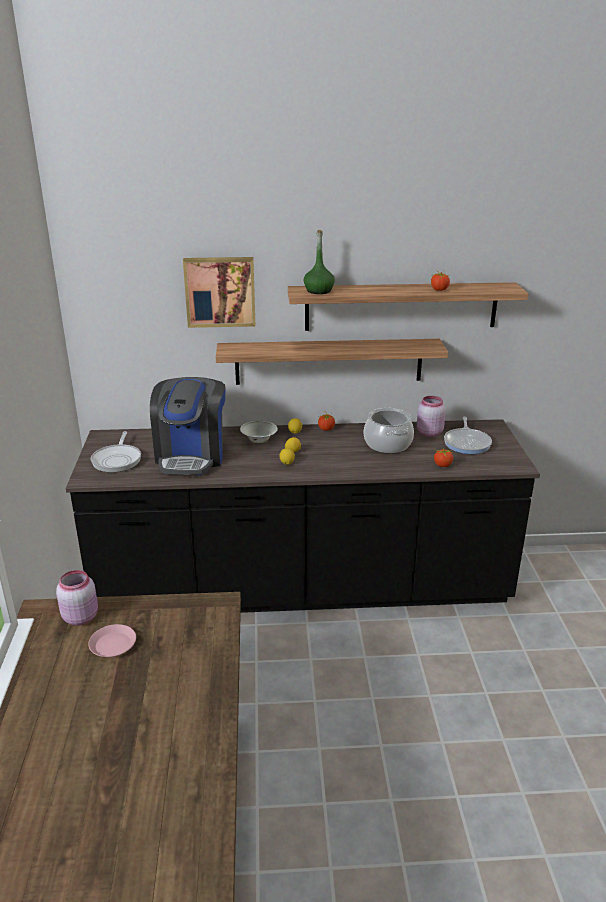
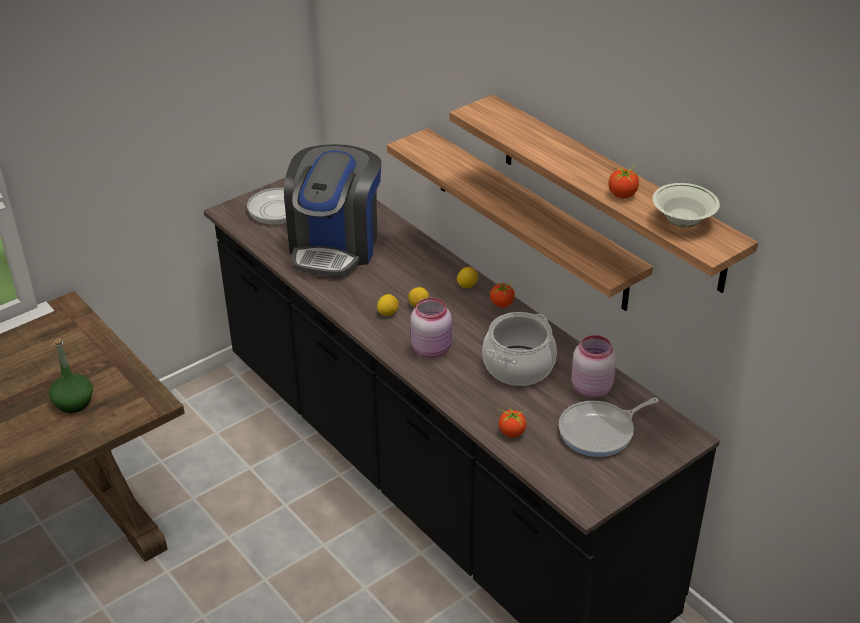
camera: 55 degrees right, 10 degrees up
pink jar [56,570,98,626] -> pink jar moved to [411,298,452,358]
pink plate [88,624,136,657] -> none
coffee machine [150,377,226,475] -> coffee machine turned 45 degrees counterclockwise [284,144,382,276]
picture [183,257,255,328] -> none
white bowl [240,421,278,443] -> white bowl moved to [652,183,720,227]
green bottle [304,230,335,294] -> green bottle moved to [49,338,93,413]

